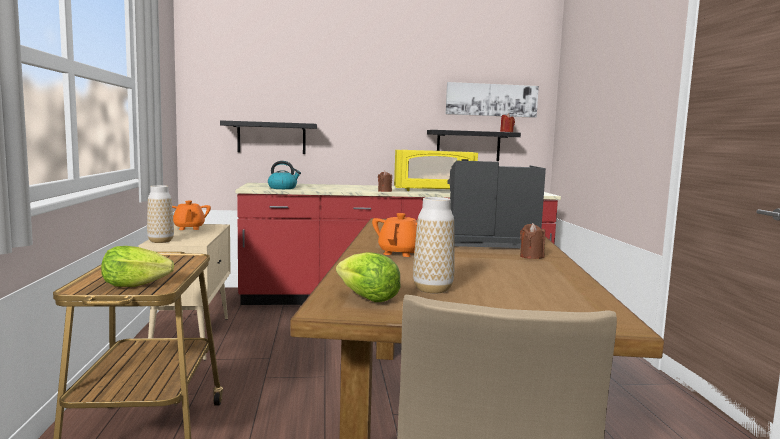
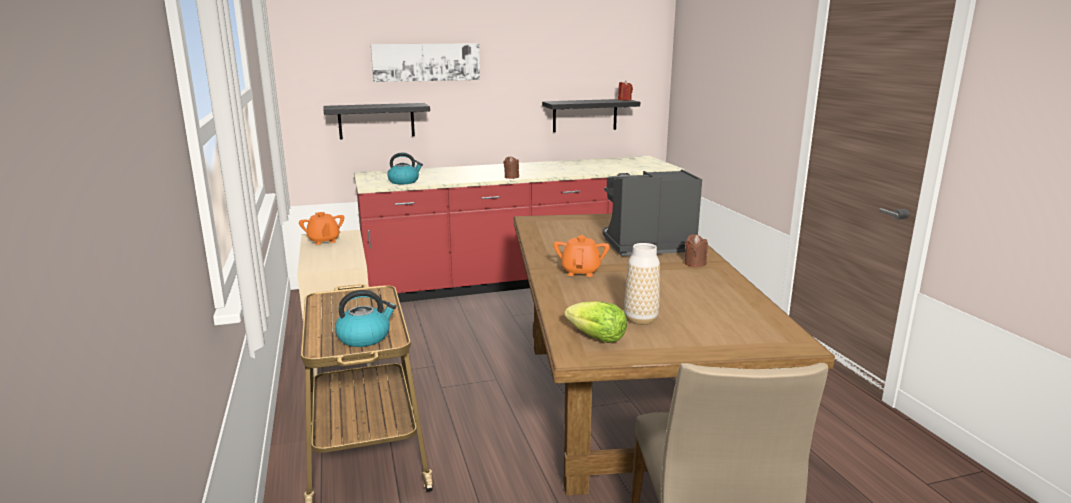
camera: 10 degrees left, 10 degrees up
lettuce [101,246,174,287] -> kettle [335,290,396,347]
vase [147,185,174,243] -> none
yellow microwave [394,150,478,191] -> none
picture [446,82,539,118] -> picture moved to [371,44,480,82]

